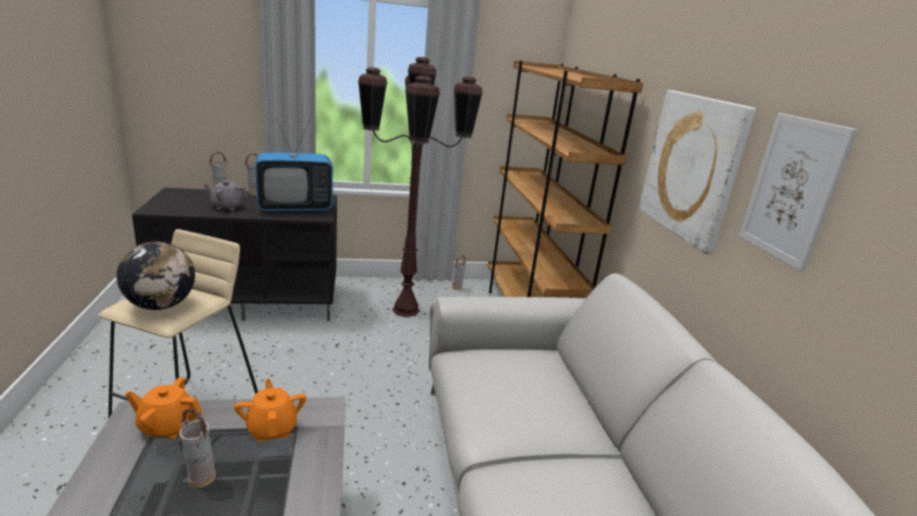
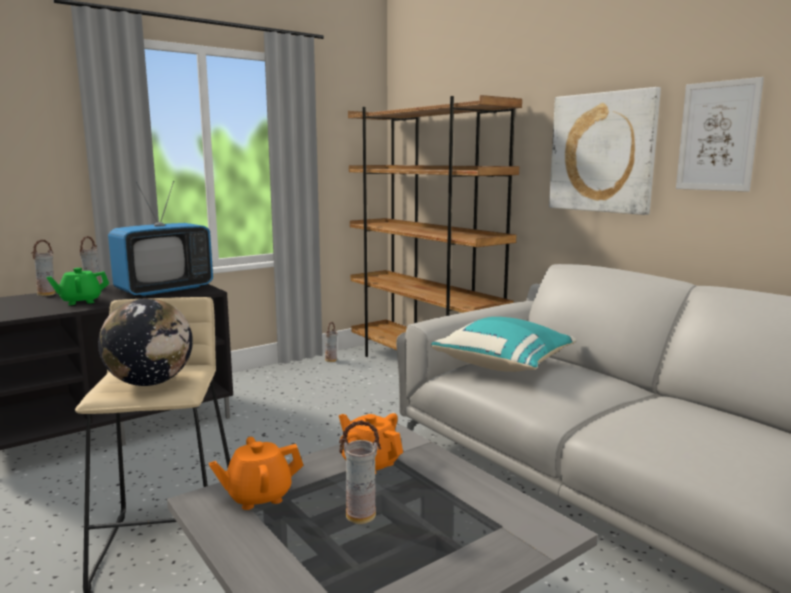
camera: 25 degrees left, 10 degrees down
grey teapot [204,181,248,211] -> green teapot [46,268,109,305]
brown floor lamp [358,57,483,317] -> none
none -> turquoise pillow [431,317,576,372]

